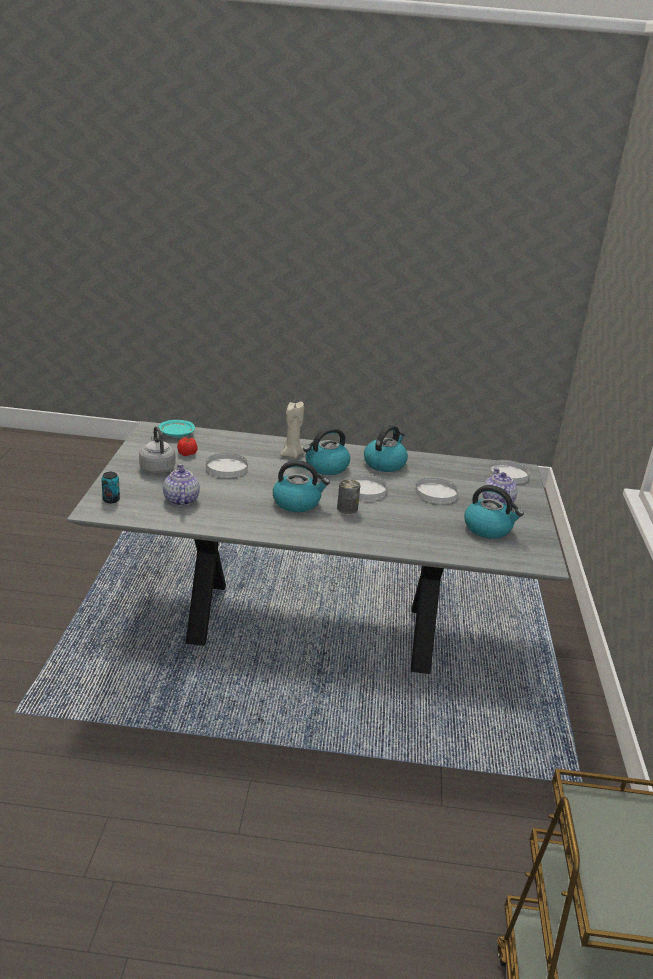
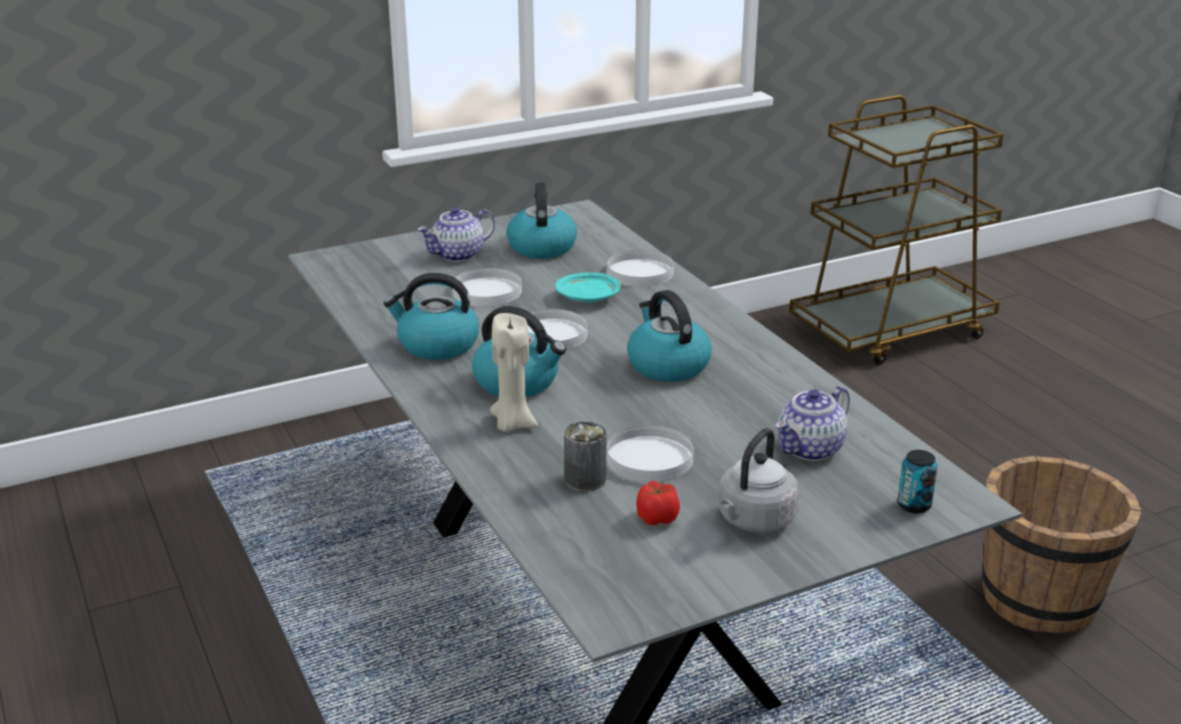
camera: 120 degrees left, 0 degrees up
turquoise plate [158,420,195,437] -> turquoise plate moved to [555,273,621,303]
can [337,479,360,514] -> can moved to [564,421,606,492]
white plate [488,460,530,484] -> white plate moved to [607,250,674,287]
none -> brown bucket [982,456,1141,633]

